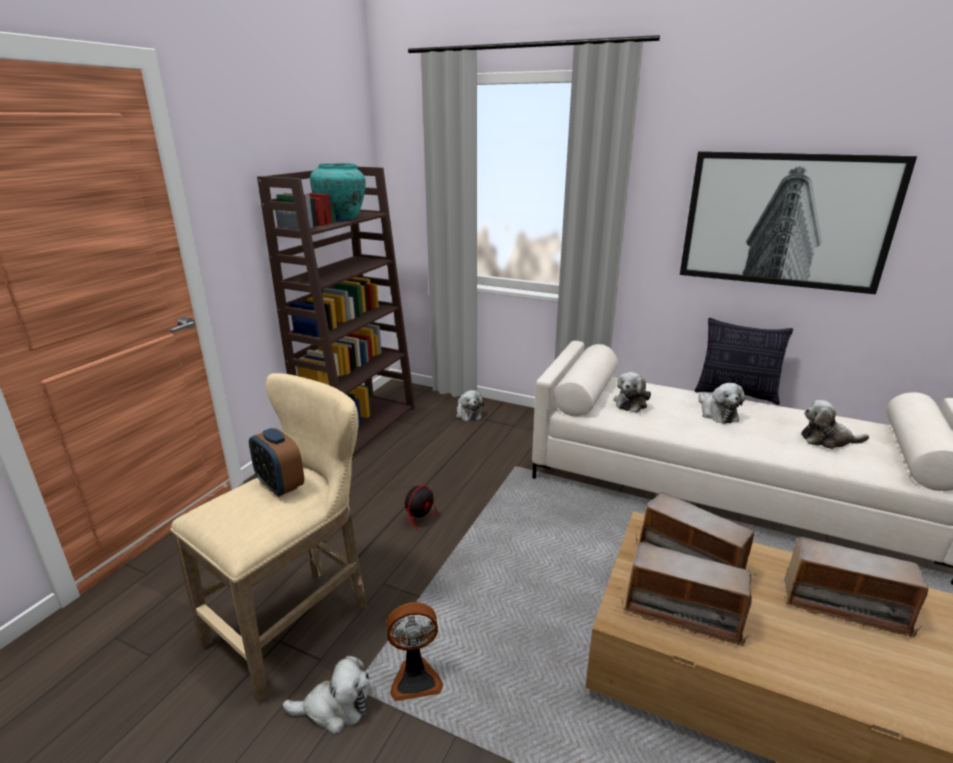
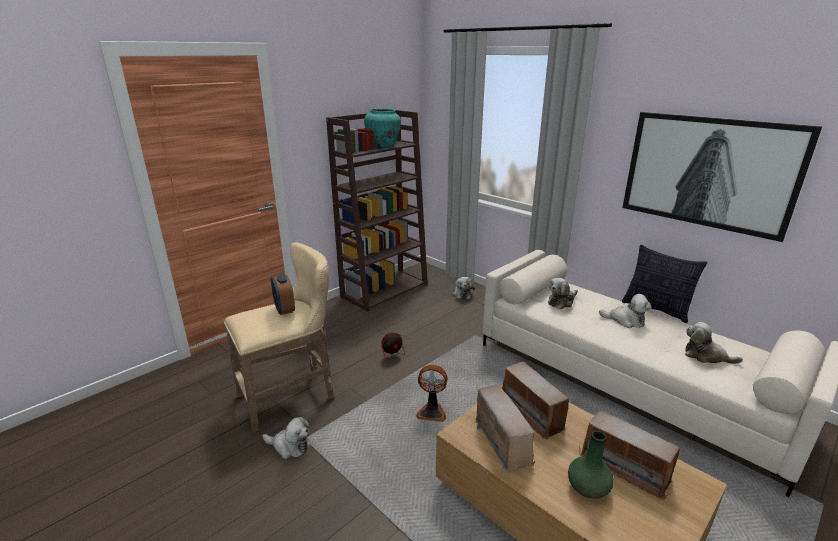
camera: 20 degrees right, 0 degrees up
fan [386,602,443,701] -> fan moved to [416,365,447,422]
radio [621,542,757,646] -> radio turned 150 degrees counterclockwise [475,385,535,473]
plush toy [699,383,745,424] -> plush toy turned 75 degrees counterclockwise [599,294,652,328]
none -> green vase [568,431,614,499]

